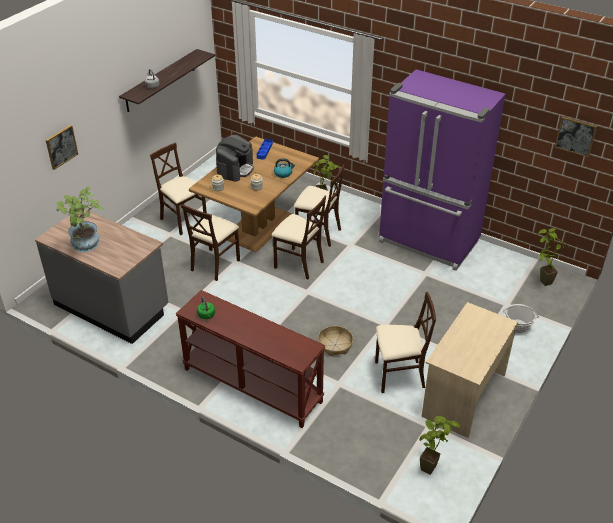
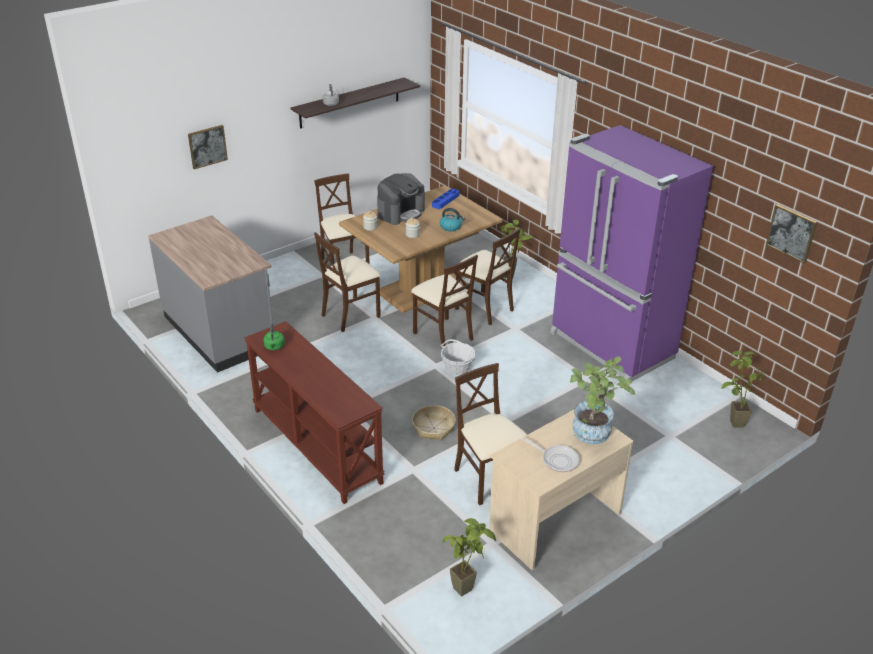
camera: 20 degrees right, 5 degrees down
potted plant [56,186,104,252] -> potted plant moved to [570,356,635,444]
beige chair [375,292,436,393] -> beige chair turned 135 degrees counterclockwise [454,363,527,506]
basket [503,304,539,333] -> basket moved to [441,339,475,375]
none -> frying pan [521,437,580,472]

